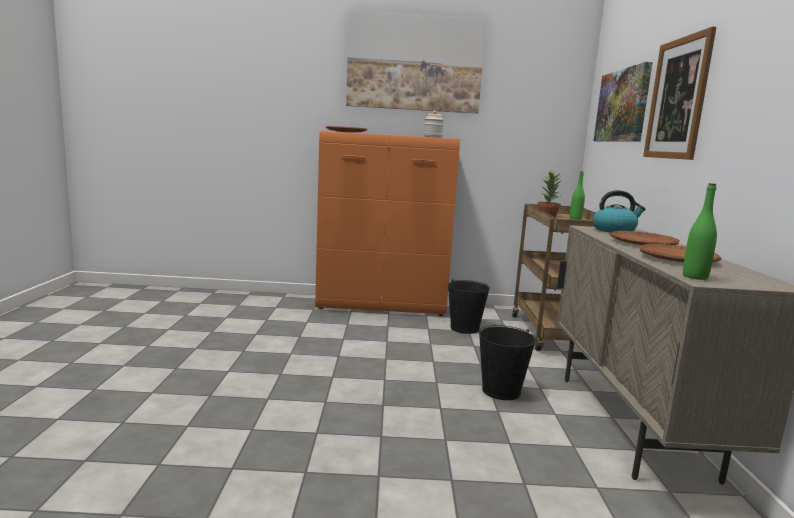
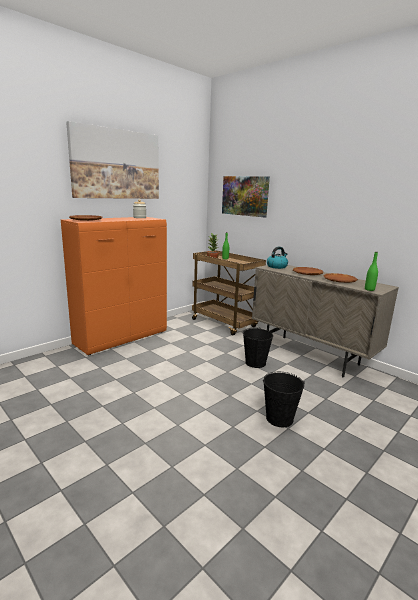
camera: 45 degrees left, 5 degrees up
black bucket [448,279,490,334] -> black bucket moved to [263,372,305,427]
picture [643,27,716,160] -> none

